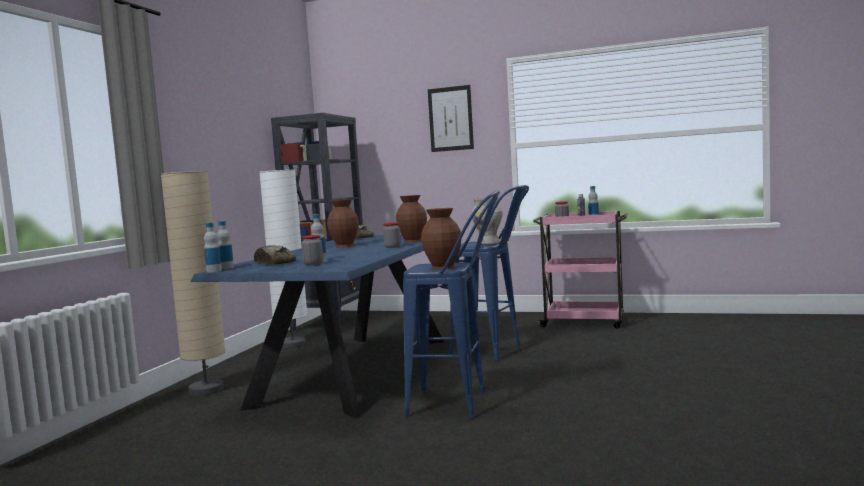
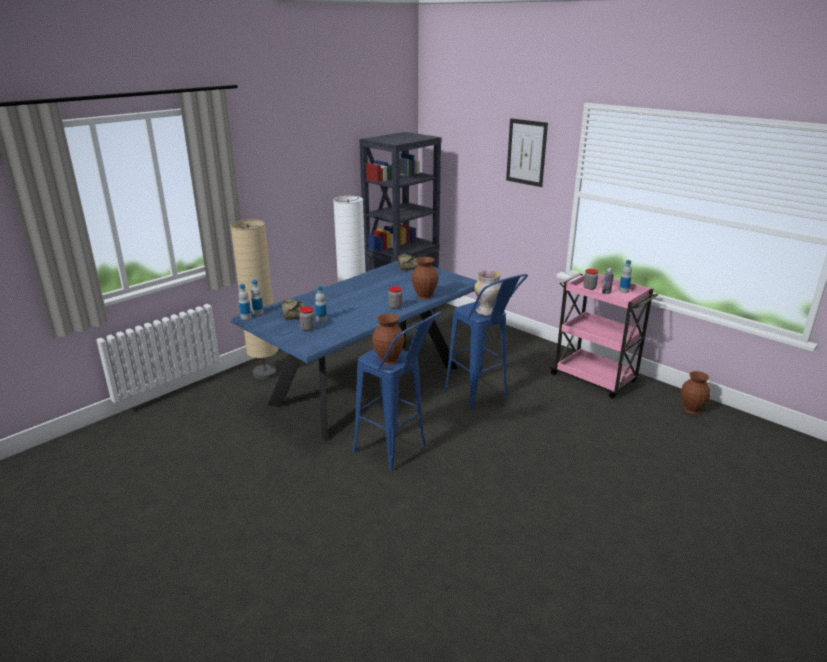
camera: 25 degrees right, 20 degrees up
brown vase [327,199,359,248] -> brown vase moved to [681,371,711,414]

